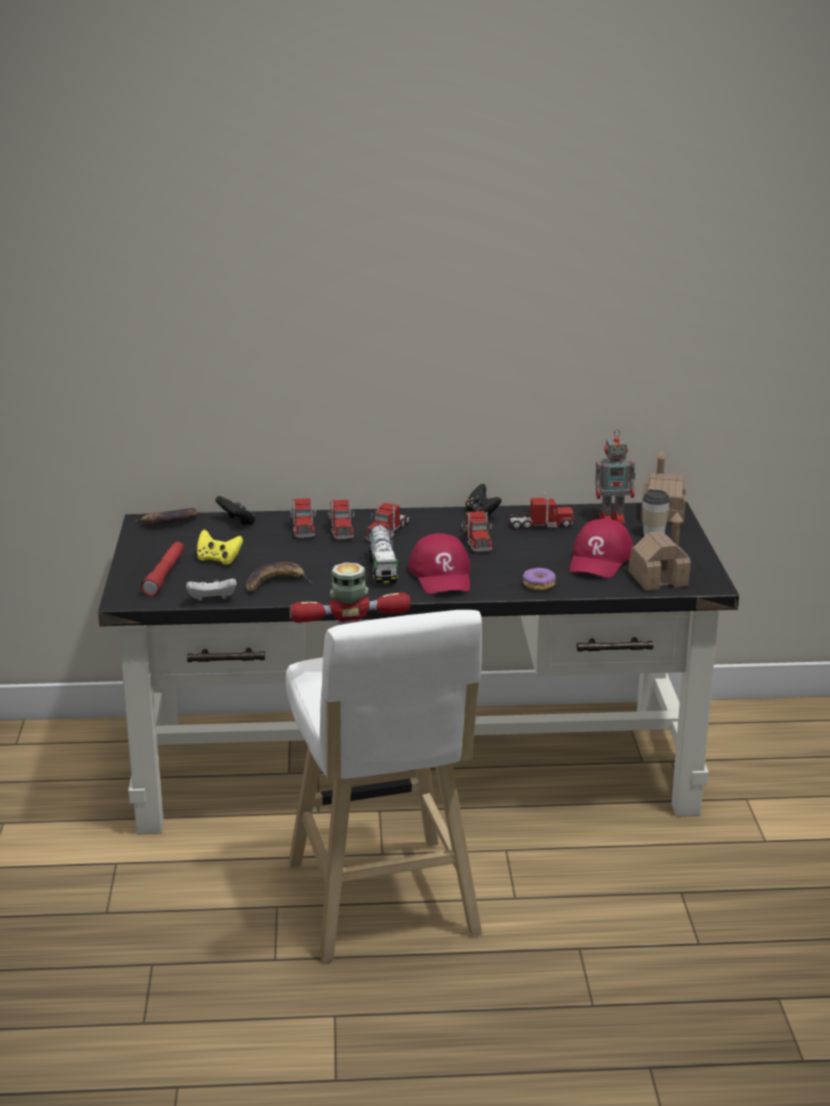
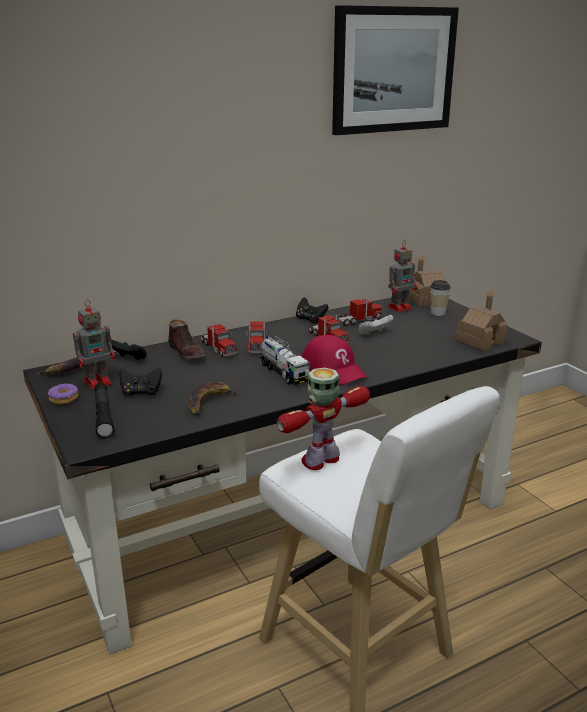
camera: 25 degrees left, 0 degrees up
red flashlight [141,541,184,596] -> black flashlight [95,383,114,438]
white game controller [186,579,237,601] -> white game controller moved to [358,315,394,336]
yellow game controller [197,530,243,565] -> black game controller [119,367,162,396]
toy truck [290,498,316,538] -> brown shoe [168,320,205,360]
donut [523,568,555,590] -> donut moved to [48,384,78,404]
red cap [570,519,634,578] -> none
none -> toy robot [73,299,115,389]
none -> picture [332,5,459,135]

